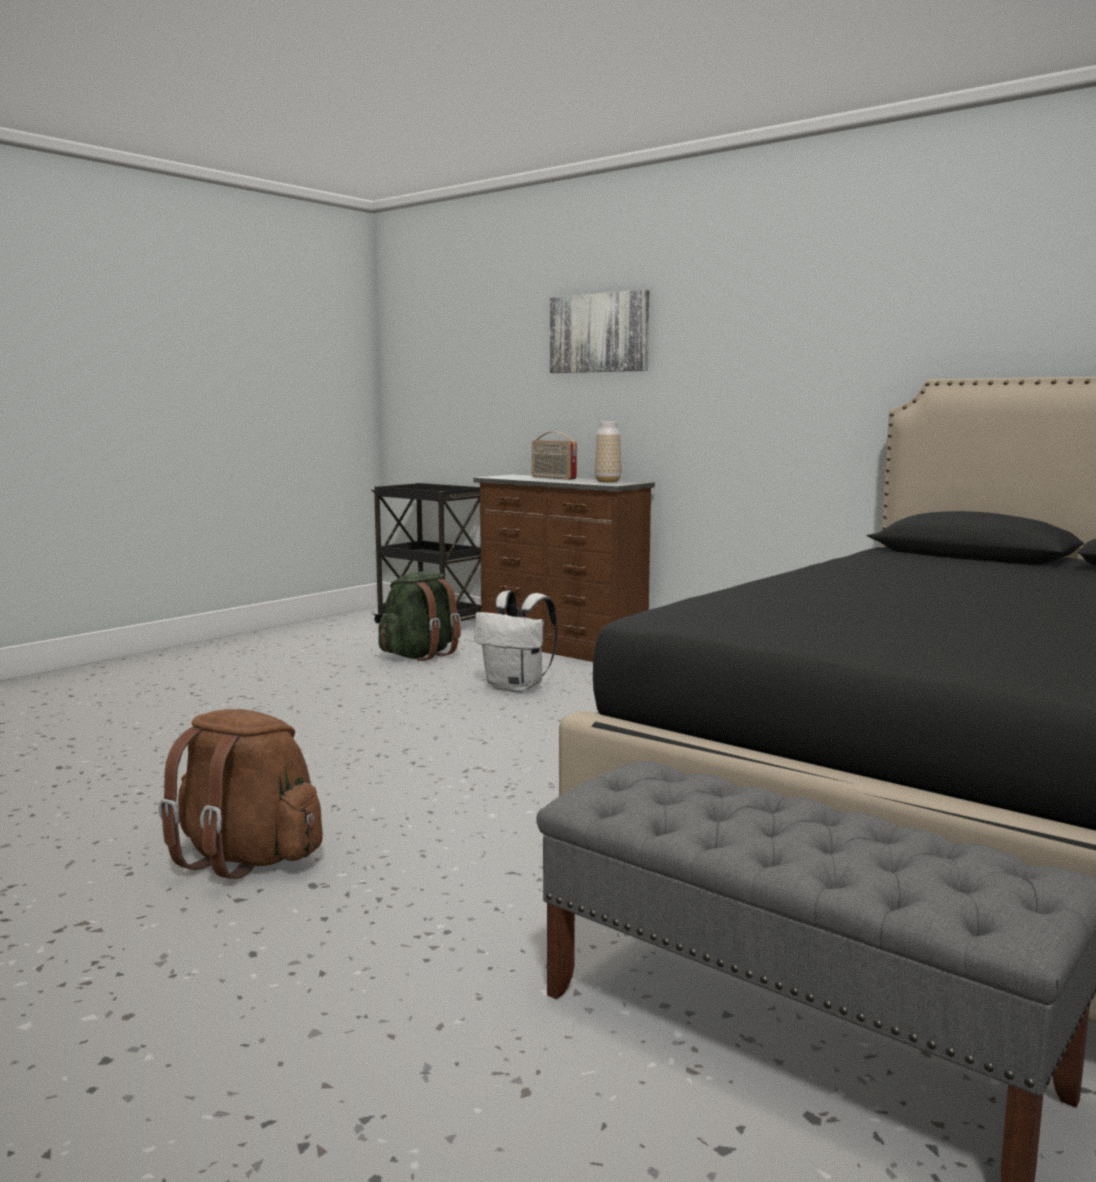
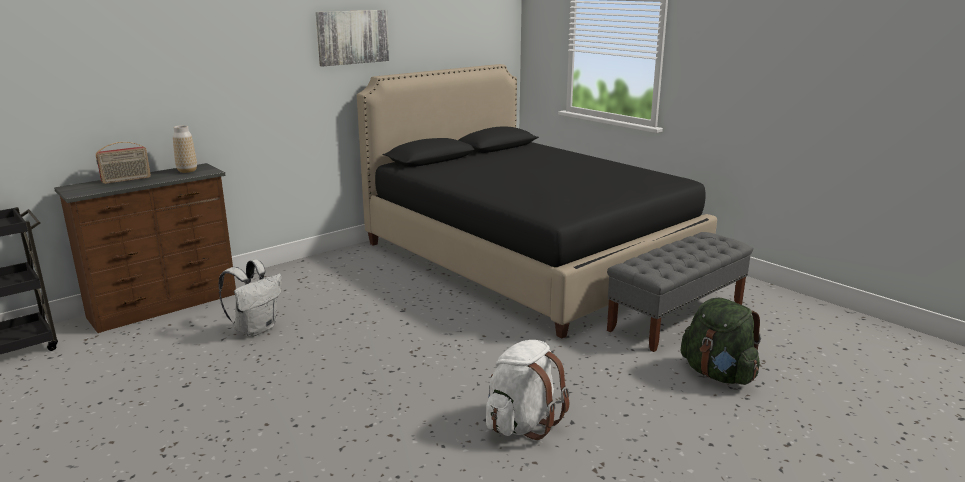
camera: 80 degrees left, 10 degrees up
brown backpack [158,709,323,879] -> white backpack [486,340,569,440]
green backpack [378,571,461,661] -> green backpack moved to [681,298,761,385]
picture [550,290,649,373] -> picture moved to [316,10,389,67]

